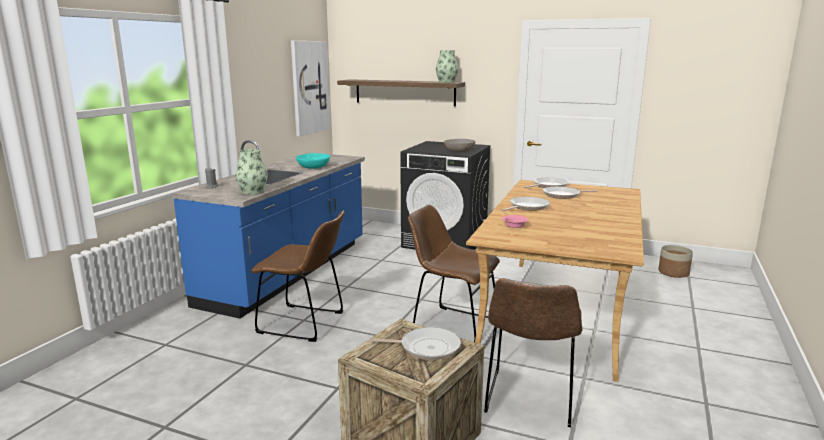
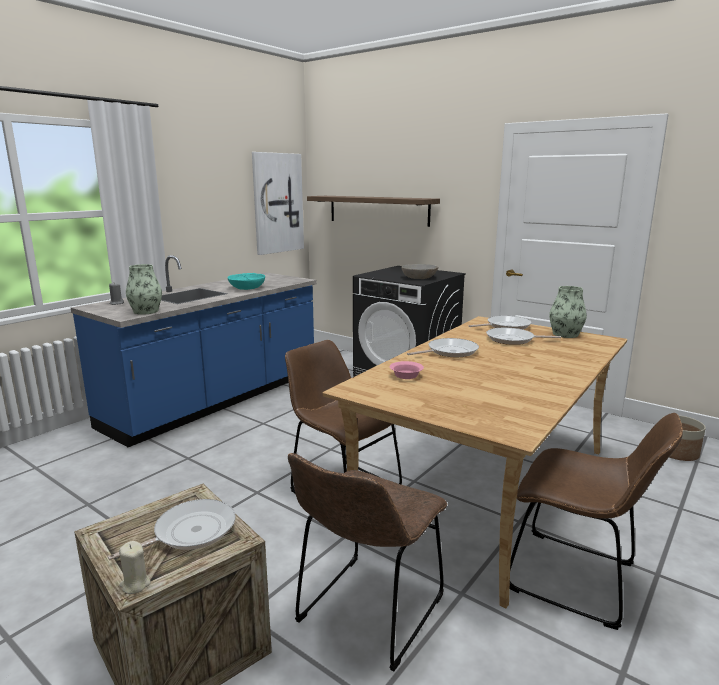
camera: 15 degrees right, 0 degrees up
brown chair [251,211,345,342] -> brown chair moved to [510,413,683,630]
frying pan [369,327,461,360] -> frying pan turned 60 degrees counterclockwise [108,499,236,560]
vase [436,50,458,83] -> vase moved to [549,286,587,338]
none -> beige candle [119,541,151,594]

